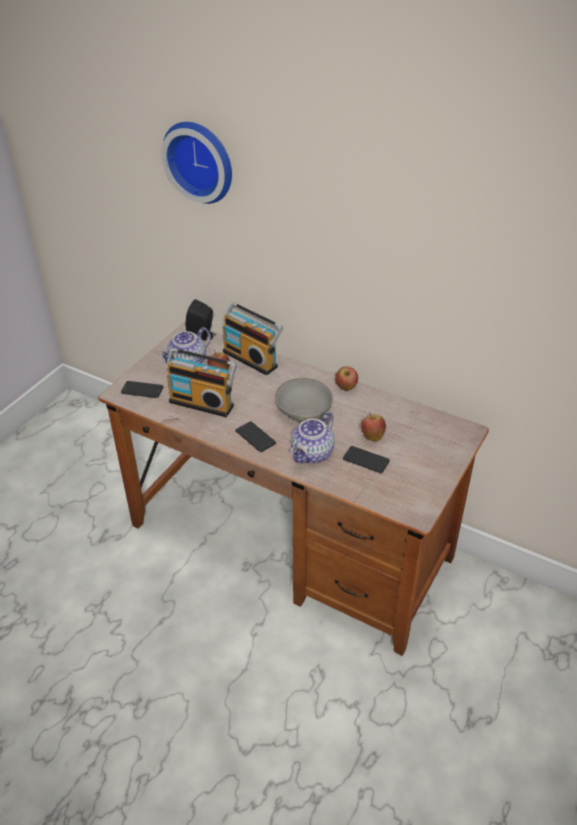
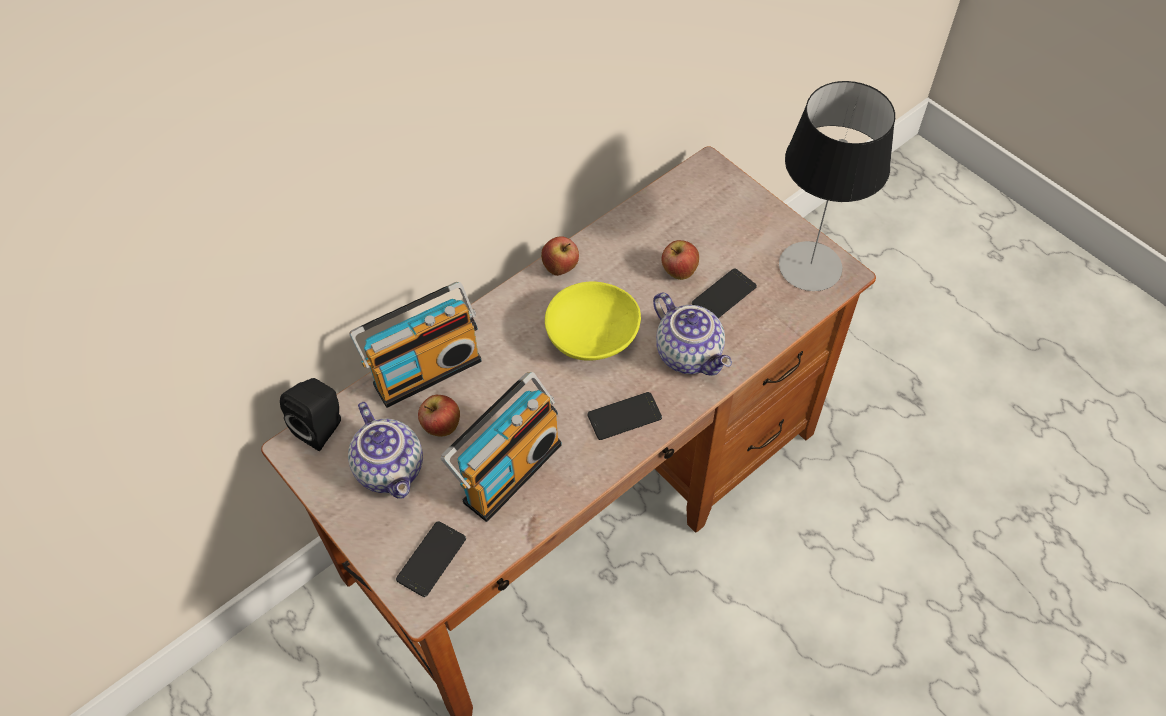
camera: 70 degrees left, 15 degrees up
wall clock [161,122,232,204] -> none
grey bowl [275,378,333,422] -> yellow bowl [545,282,641,361]
none -> table lamp [779,81,895,291]

